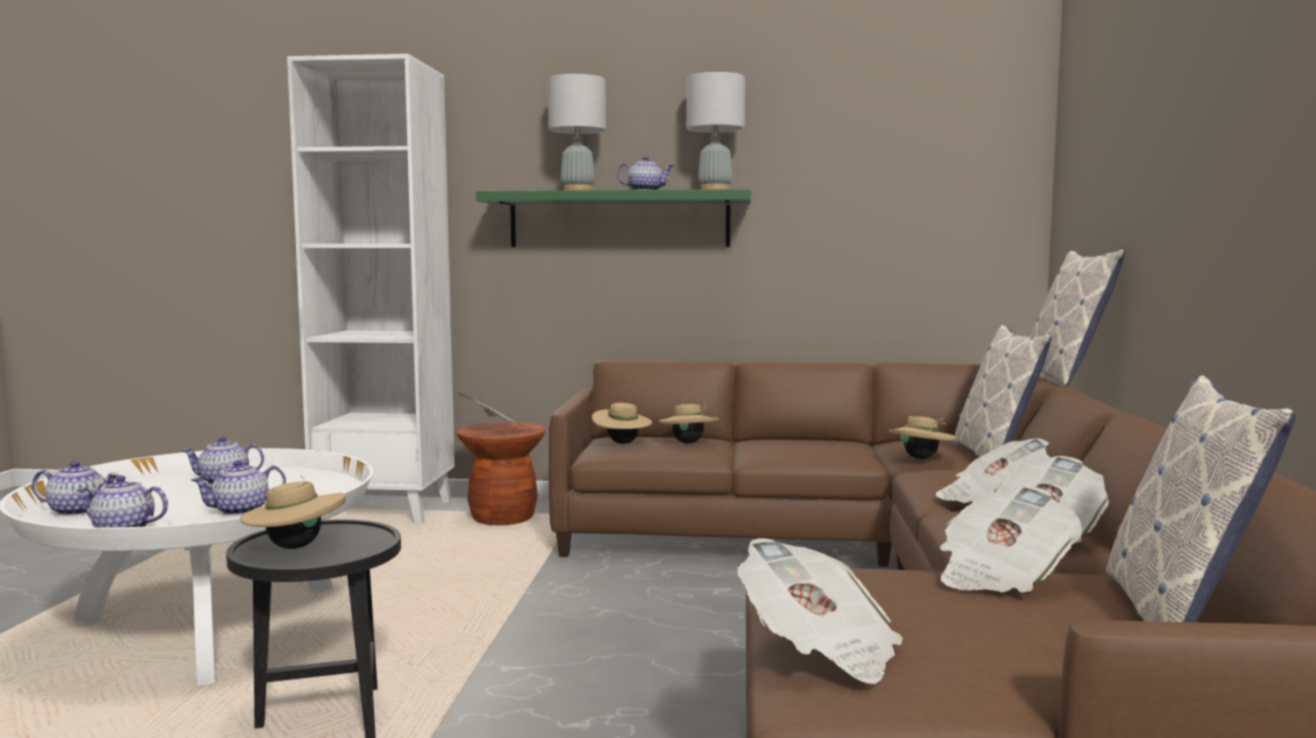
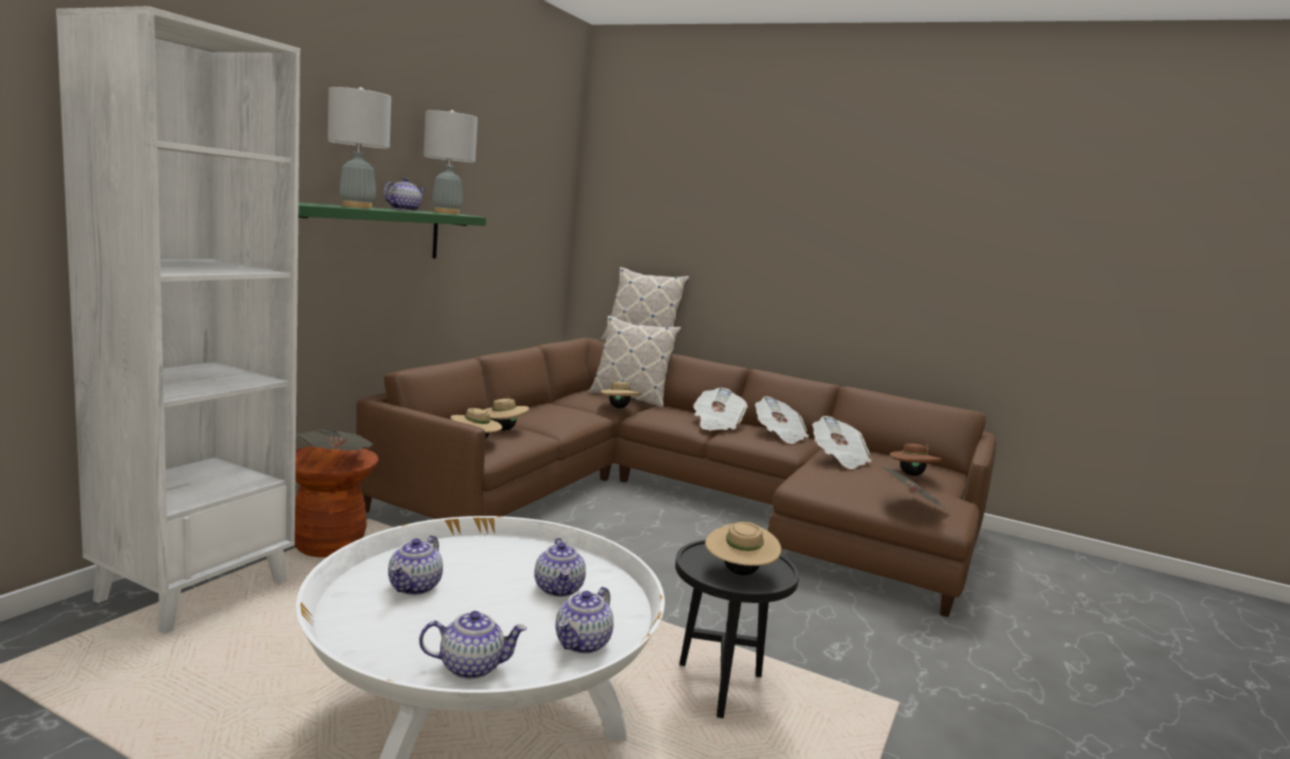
camera: 70 degrees left, 5 degrees up
teapot [32,461,120,516] -> teapot turned 60 degrees clockwise [419,611,527,679]
pillow [1106,375,1296,623] -> none
none -> brown hat [890,443,941,476]

